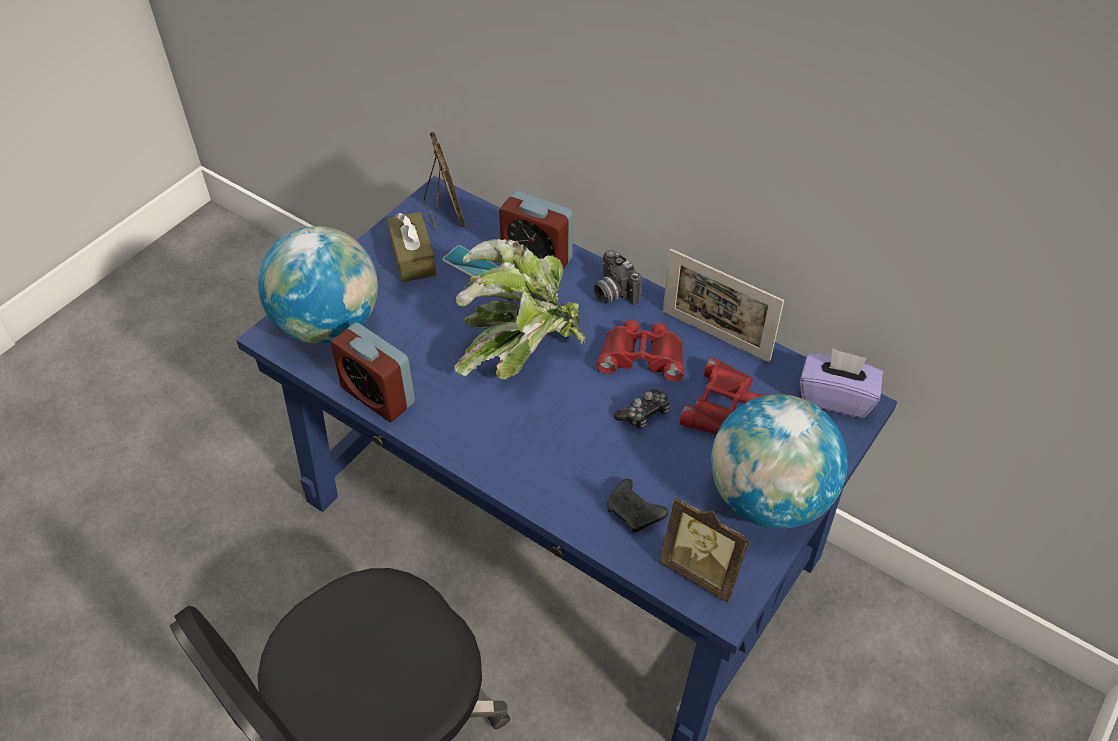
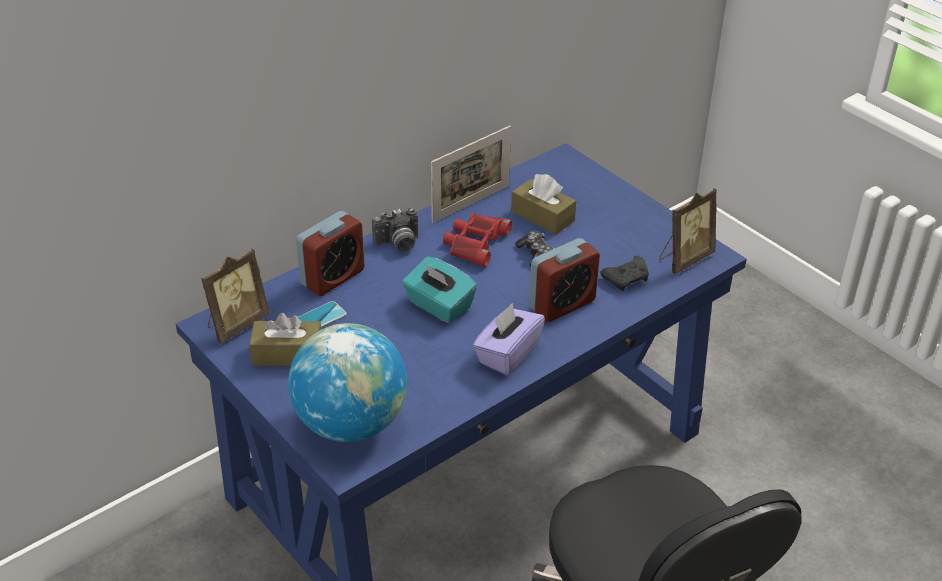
camera: 75 degrees left, 10 degrees down
alarm clock [331,322,415,422] -> alarm clock moved to [529,238,600,322]
picture frame [424,132,465,229] -> picture frame turned 135 degrees clockwise [201,249,269,344]
potted plant [454,239,586,380] -> turquoise tissue box [402,256,477,323]
red binoculars [680,358,764,434] -> brown tissue box [511,174,576,235]
globe [711,394,848,529] -> none
purple tissue box [800,348,883,418] -> purple tissue box moved to [473,303,545,375]

